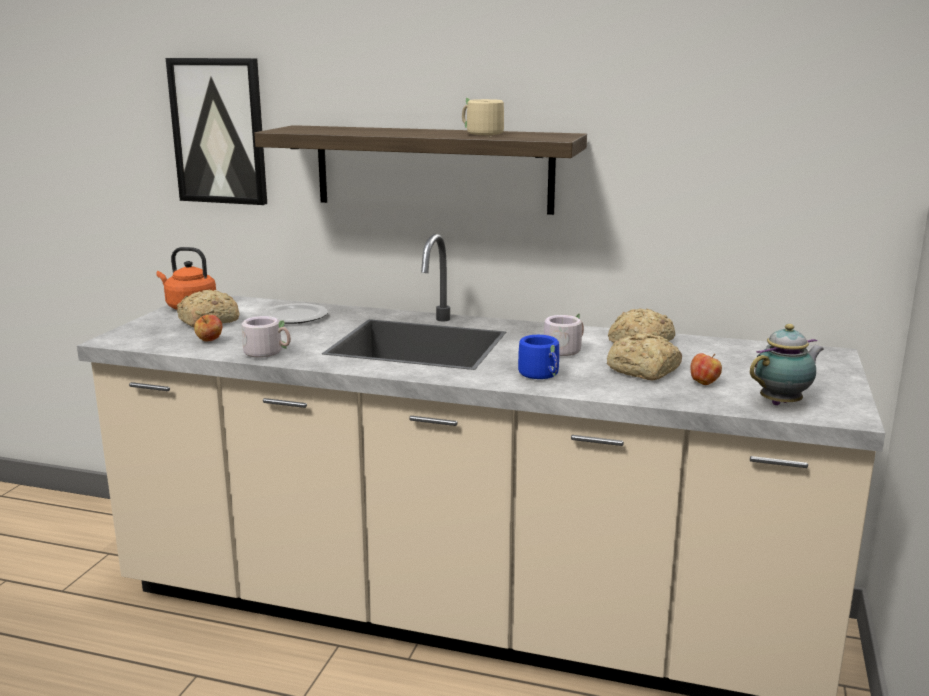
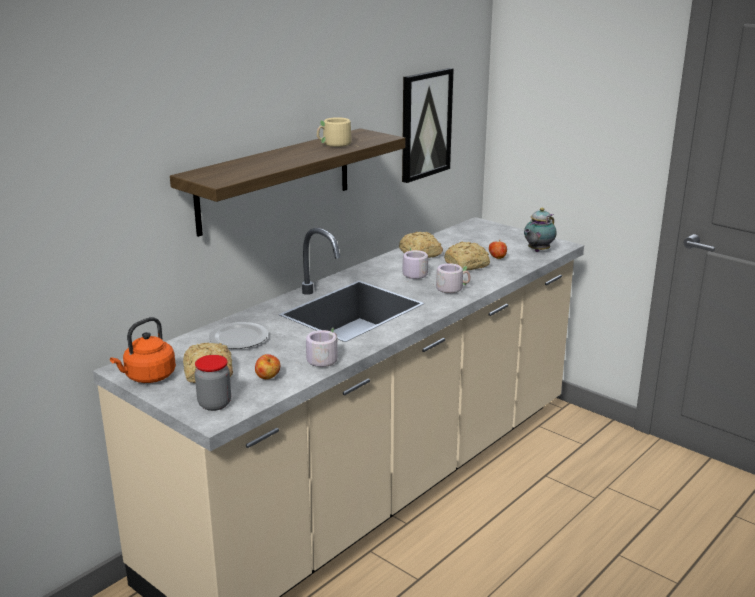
camera: 65 degrees left, 5 degrees up
picture [166,58,267,205] -> picture moved to [402,68,454,183]
blue mug [518,335,559,379] -> grey mug [436,263,470,293]
teapot [750,324,824,405] -> teapot turned 135 degrees counterclockwise [524,208,557,252]
none -> jar [195,355,231,411]

